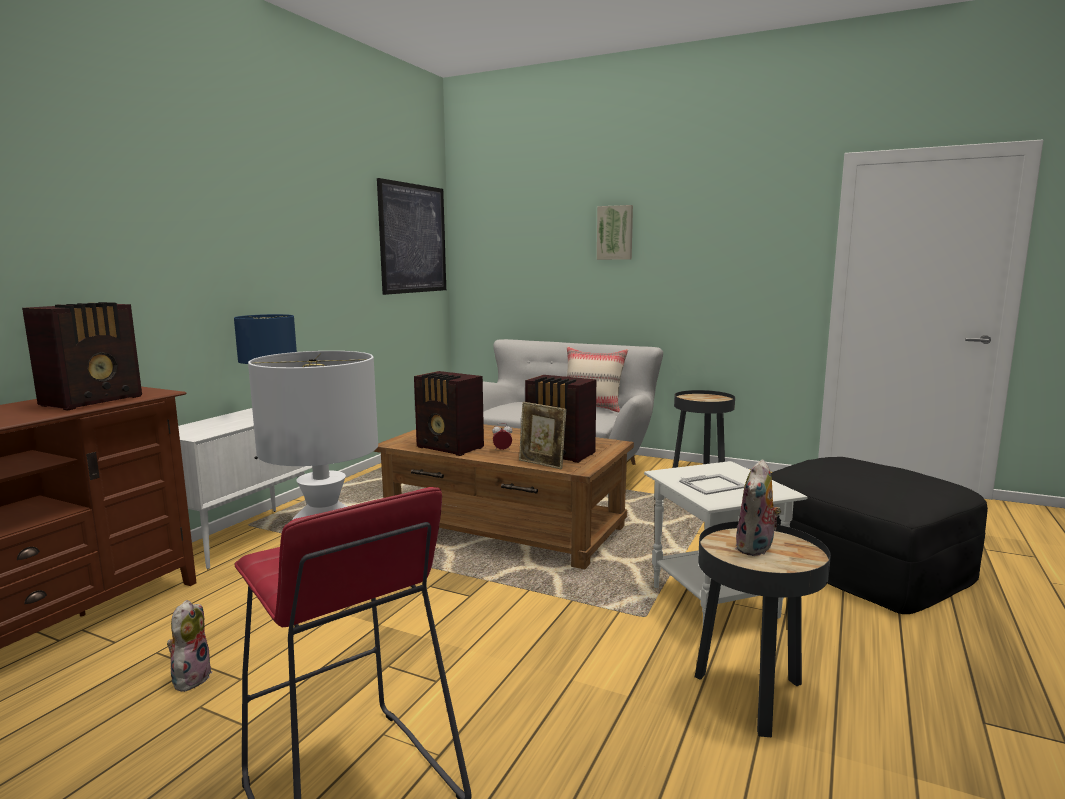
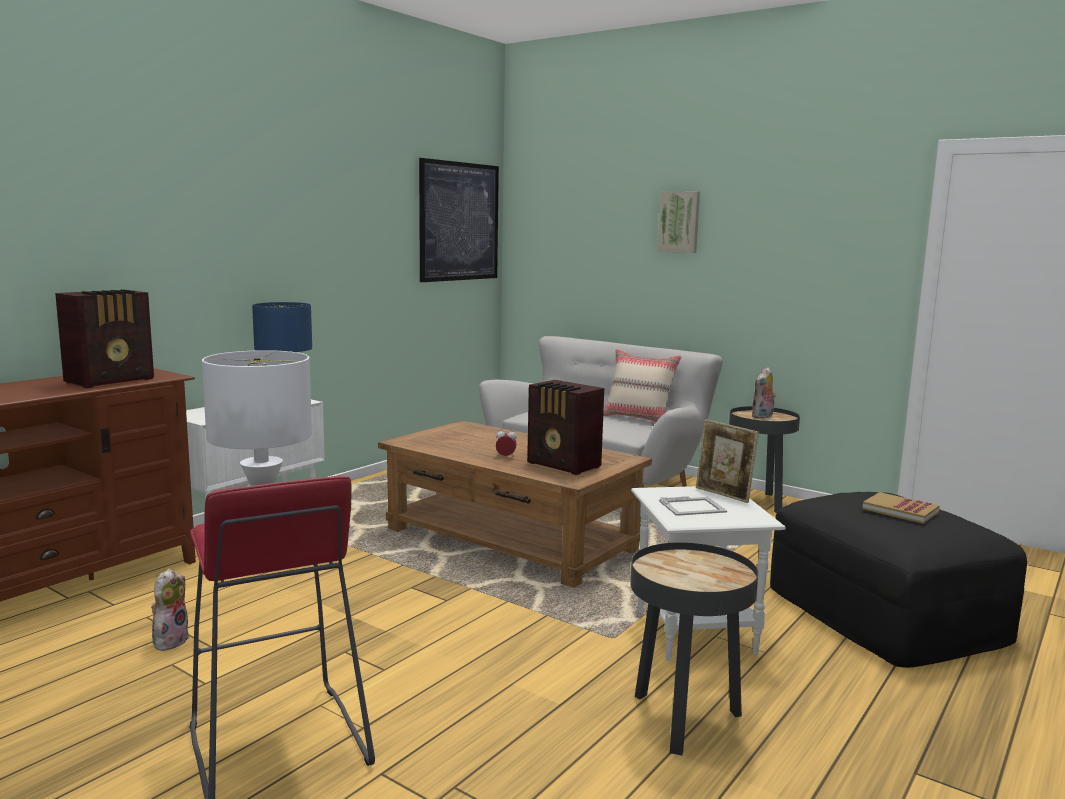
camera: 10 degrees right, 0 degrees up
radio [414,371,484,456] -> none
picture frame [519,402,566,469] -> picture frame moved to [696,419,759,503]
plush toy [735,459,781,556] -> plush toy moved to [752,367,776,419]
none -> book [862,492,940,524]

